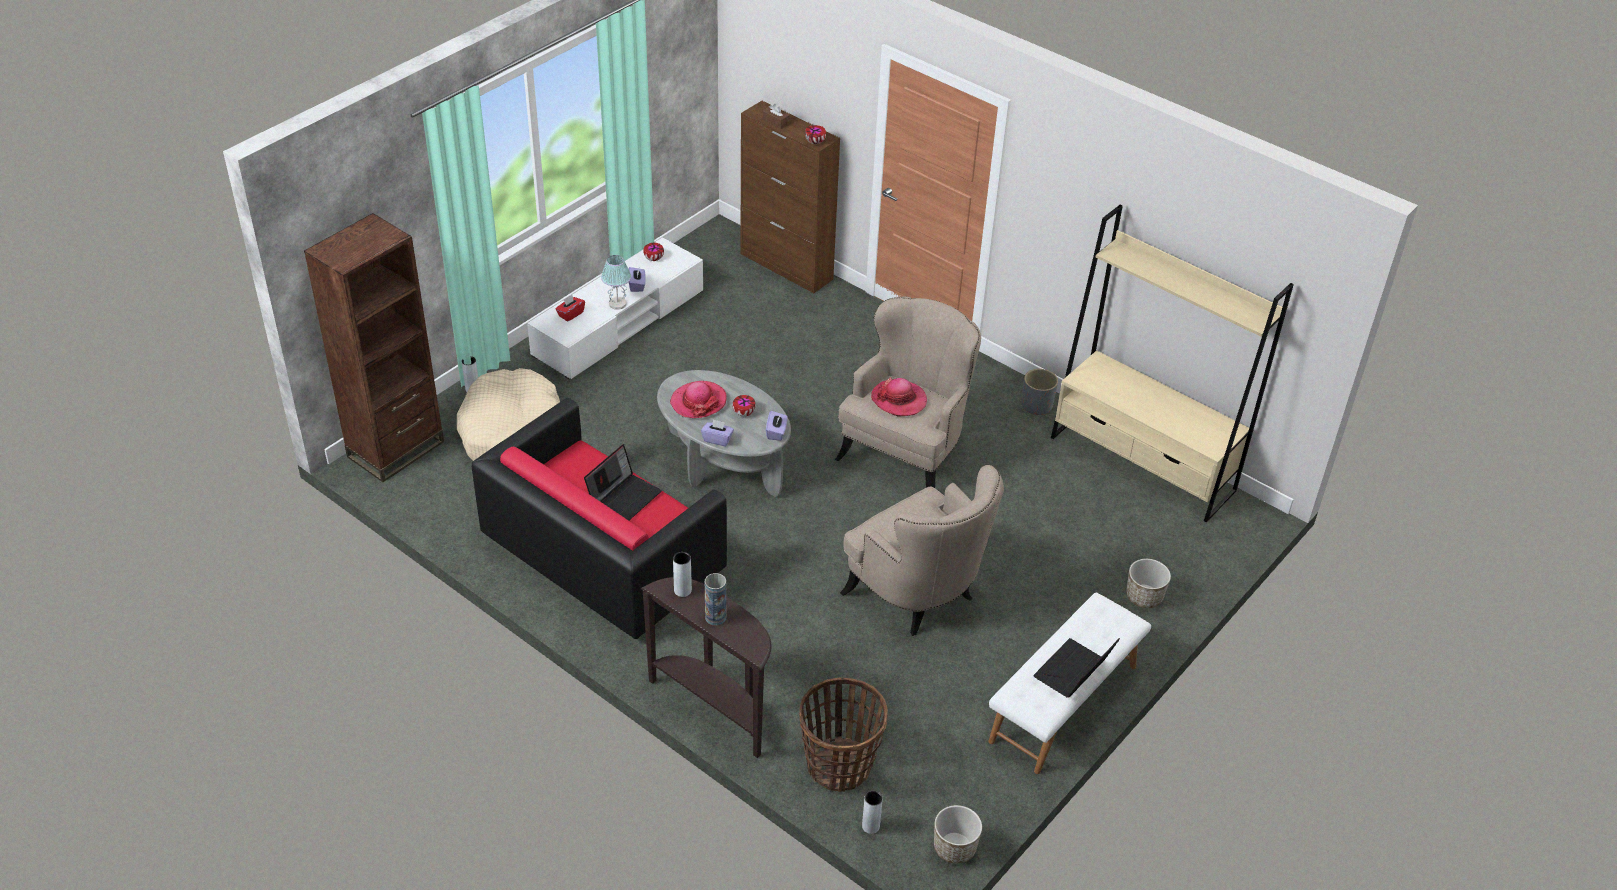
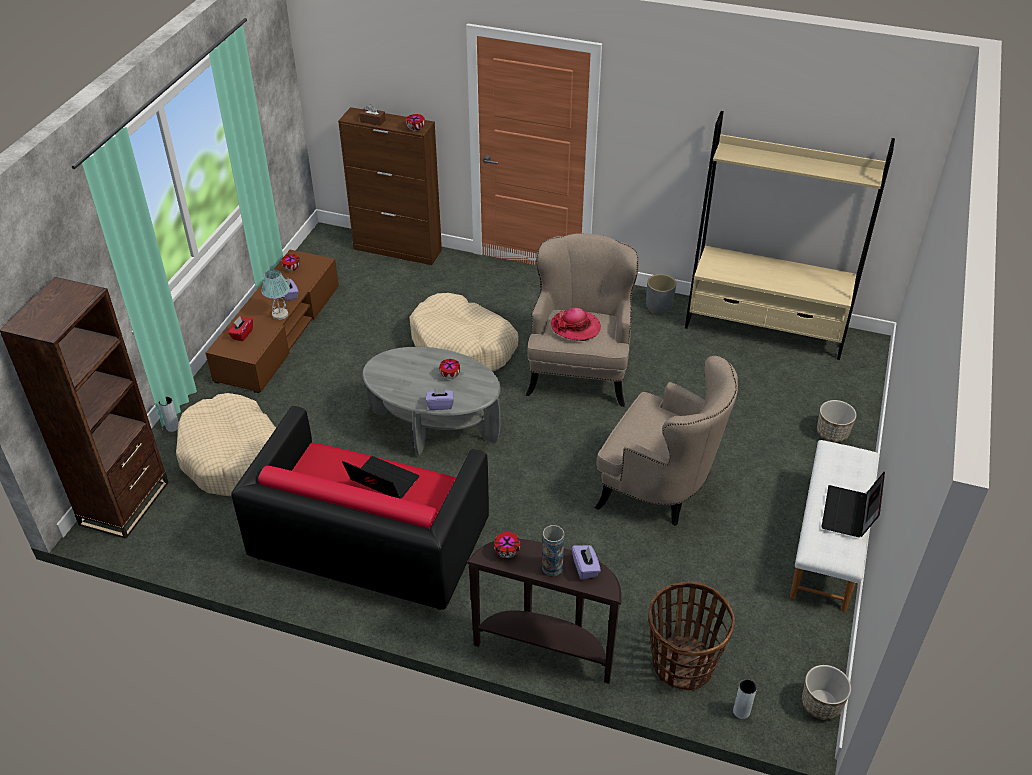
camera: 20 degrees left, 0 degrees up
white tv stand [527,237,703,380] -> brown tv stand [206,250,339,393]
laptop [584,444,662,520] -> laptop turned 75 degrees counterclockwise [342,456,419,499]
hat [670,381,727,418] -> none
grey vase [673,552,692,597] -> bowl [494,532,520,558]
purple tissue box [766,411,788,441] -> purple tissue box moved to [572,545,601,580]
none -> beige dog bed [410,293,519,372]

